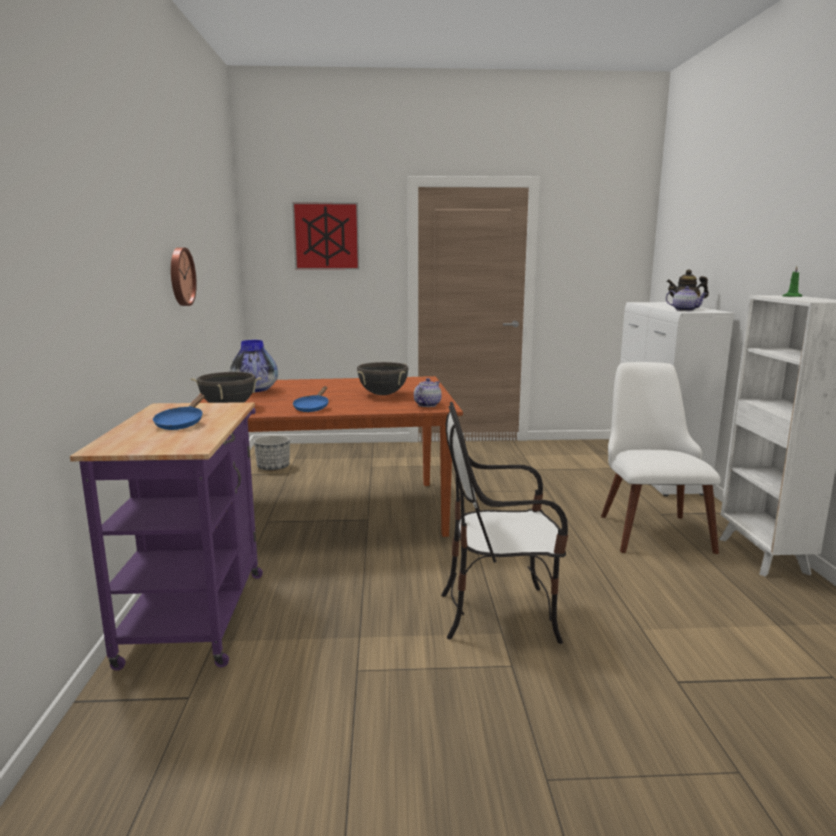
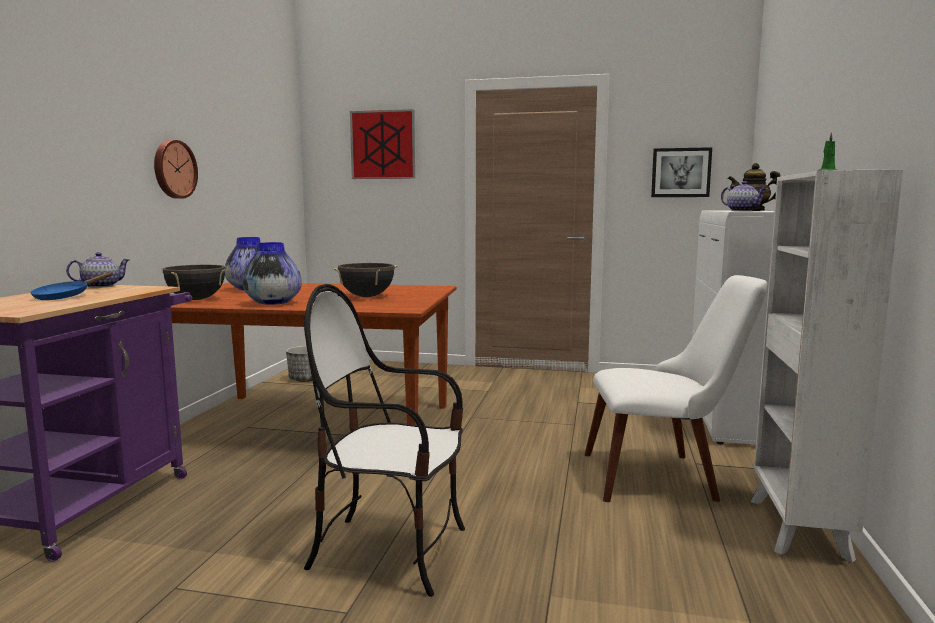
camera: 15 degrees right, 5 degrees down
blue frying pan [293,386,329,412] -> vase [242,242,302,305]
teapot [414,378,442,407] -> teapot moved to [66,252,129,288]
white chair [601,362,721,554] -> white chair turned 75 degrees clockwise [585,275,767,502]
none -> picture [651,147,712,197]

